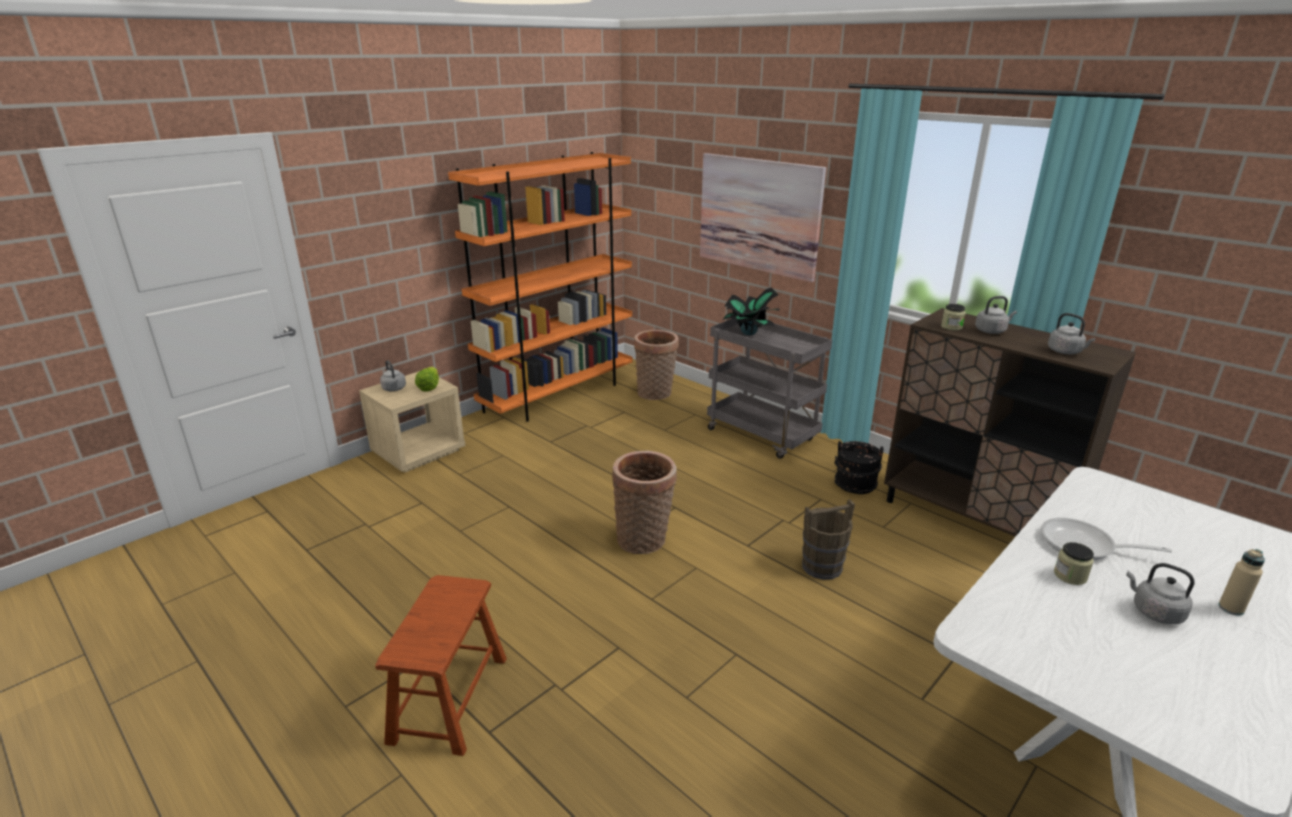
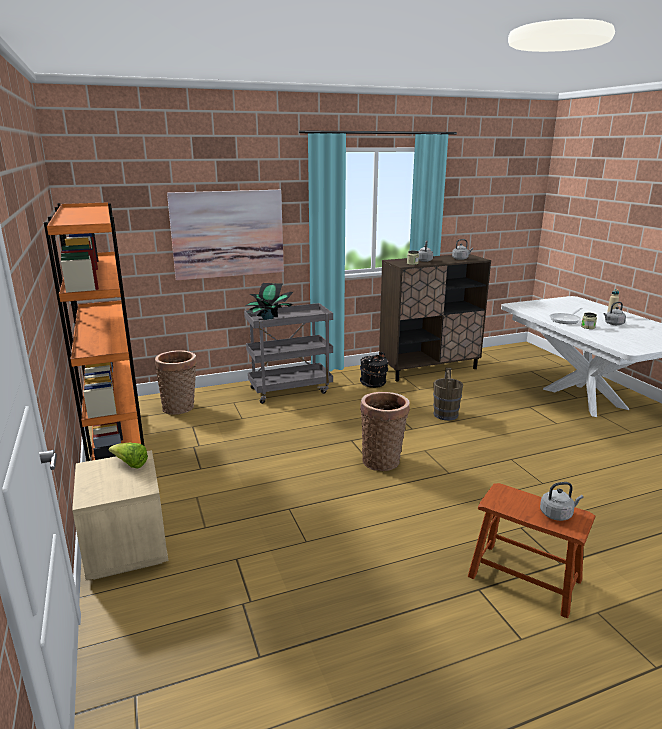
camera: 65 degrees left, 5 degrees down
grey kettle [380,360,406,391] -> grey kettle moved to [540,482,583,521]

